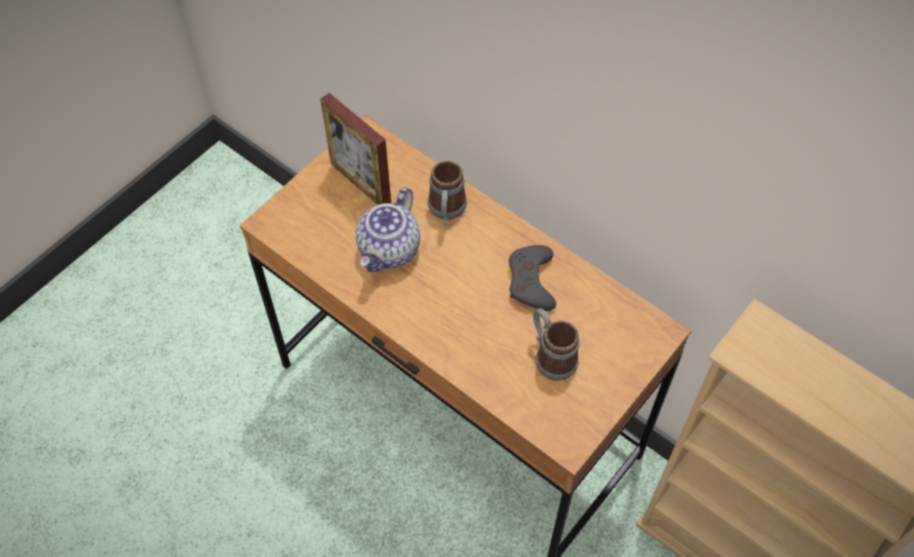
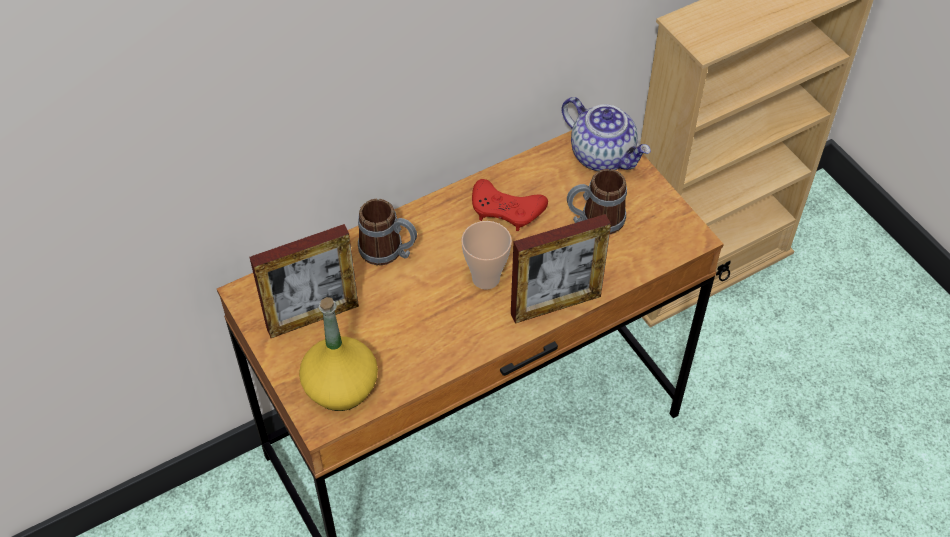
camera: 70 degrees left, 5 degrees down
teapot [356,187,420,272] -> teapot moved to [562,97,651,171]
grey game controller [509,245,556,311] -> red game controller [472,179,548,231]
none -> yellow bottle [299,297,378,411]
none -> cup [461,221,512,290]
none -> picture frame [511,214,611,324]

